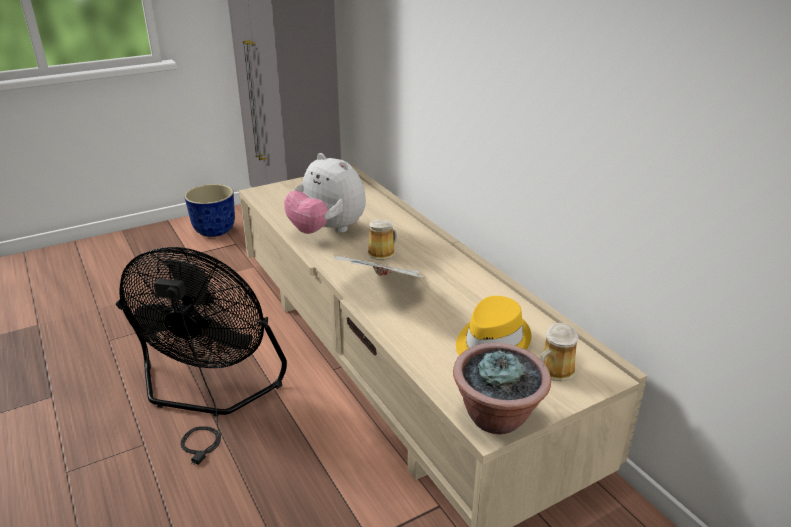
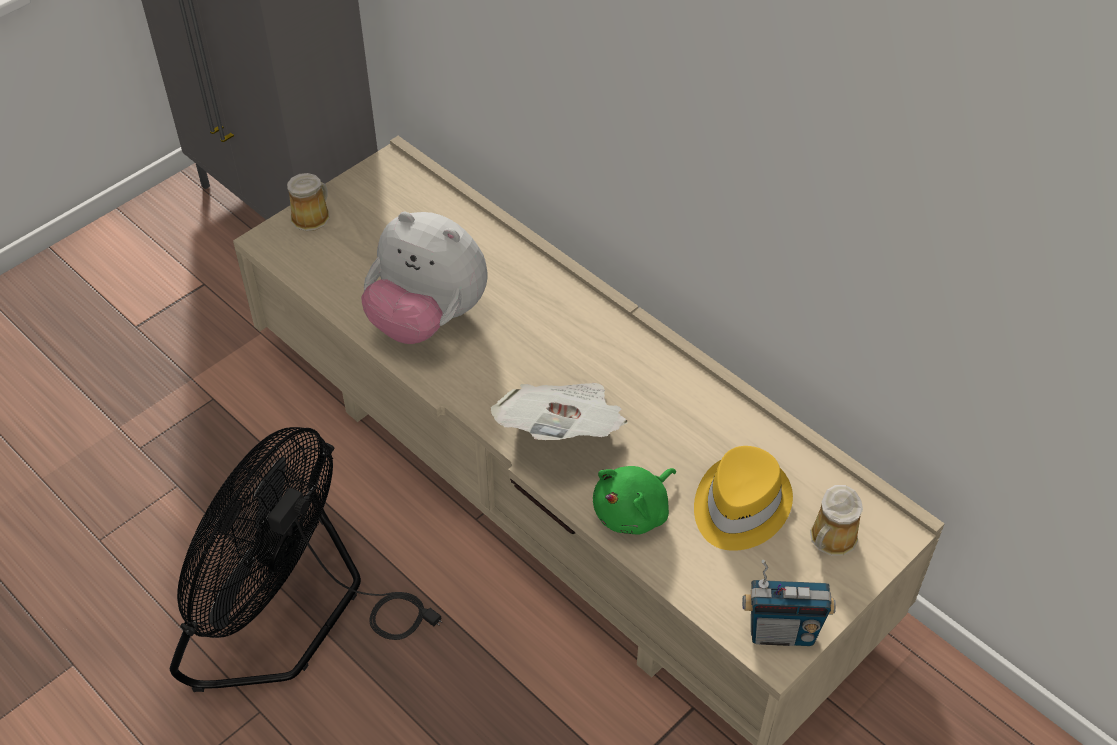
camera: 15 degrees left, 20 degrees up
black fan [116,247,287,465] -> black fan turned 60 degrees counterclockwise [170,427,442,692]
planter [184,184,235,237] -> none
mug [367,220,397,260] -> mug moved to [287,173,330,231]
potted plant [453,343,551,434] -> radio [742,560,836,646]
none -> green plush toy [593,466,676,534]

